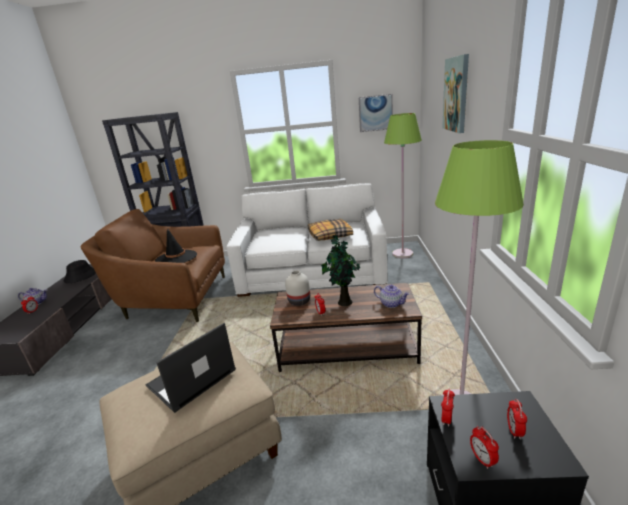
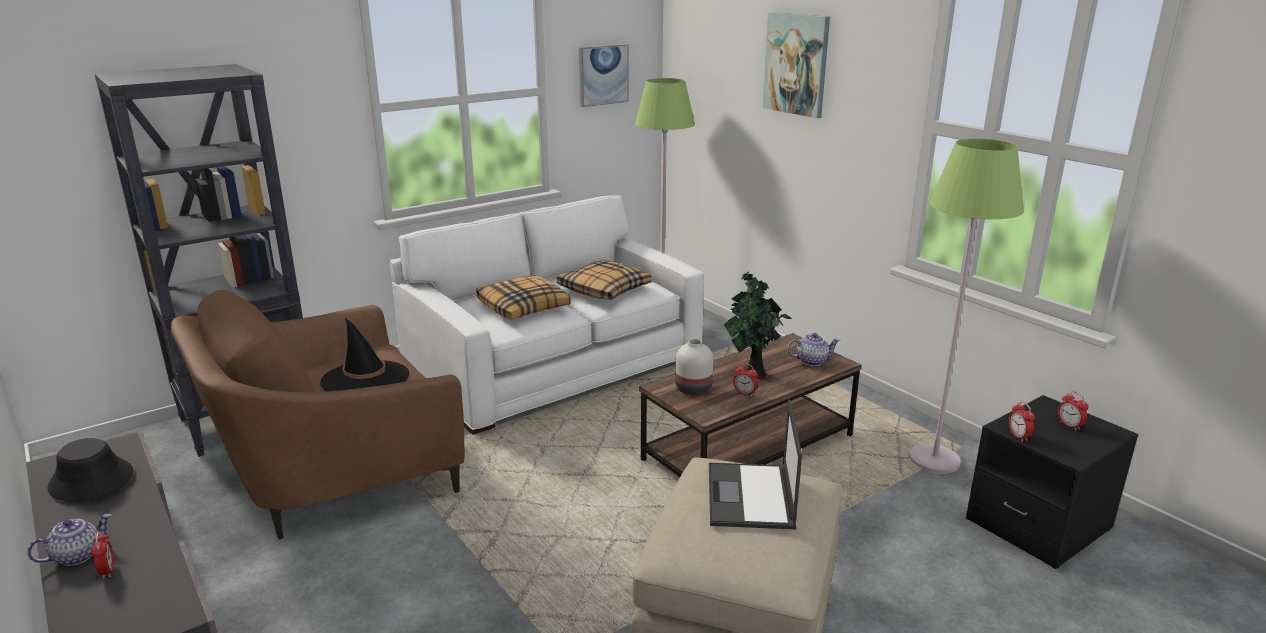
camera: 40 degrees left, 0 degrees up
alarm clock [470,426,499,469] -> none
none -> pillow [476,275,570,319]

